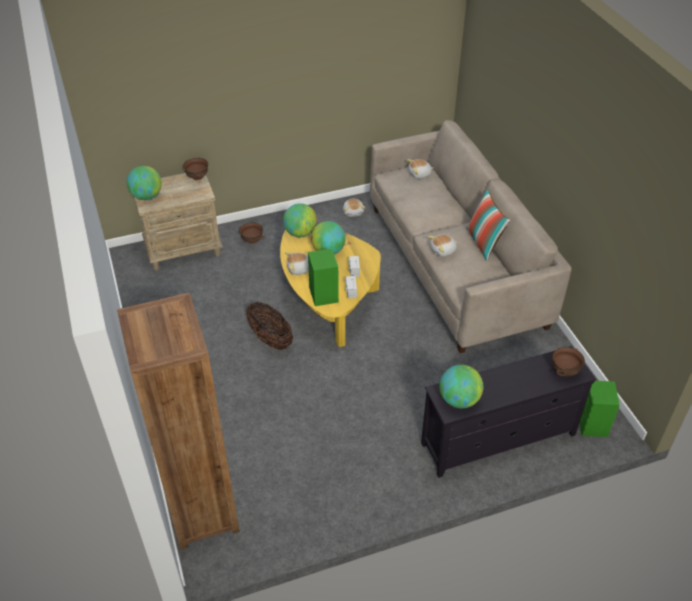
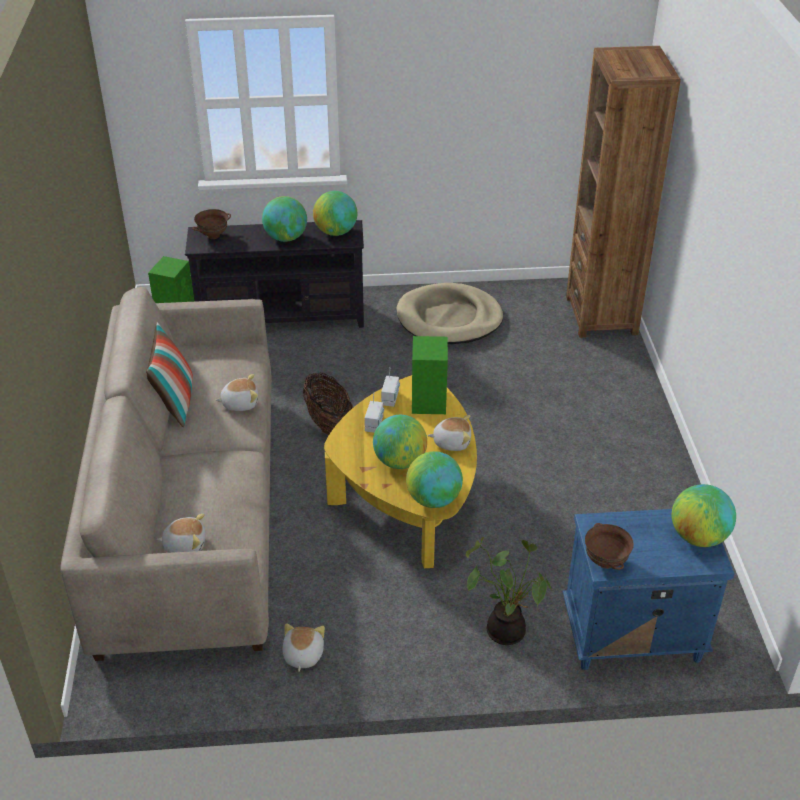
camera: 165 degrees left, 5 degrees down
beige nightstand [134,173,223,270] -> blue nightstand [562,509,734,670]
brown bowl [239,222,264,244] -> potted plant [466,537,552,645]
basket [246,302,293,350] -> basket moved to [303,372,353,436]
none -> globe [262,196,307,242]
none -> beige dog bed [396,283,503,344]

